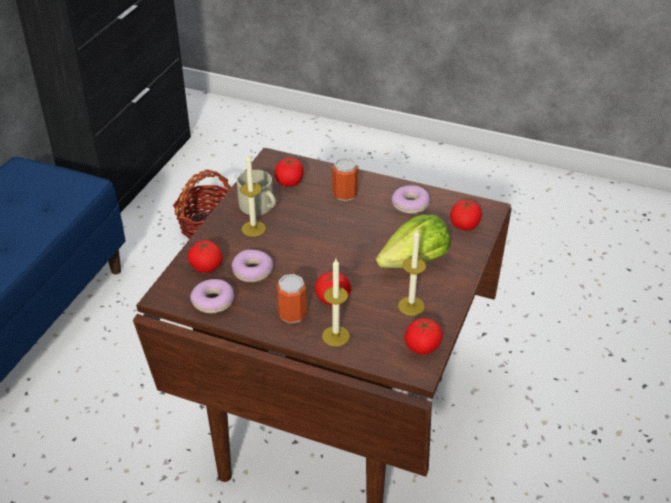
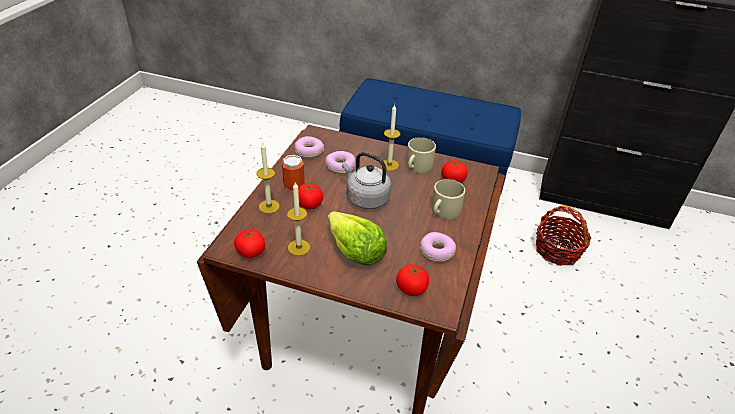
camera: 85 degrees right, 0 degrees up
tomato [187,240,223,273] -> none
can [332,158,358,201] -> beige mug [432,179,465,219]
none -> grey kettle [342,152,391,209]

